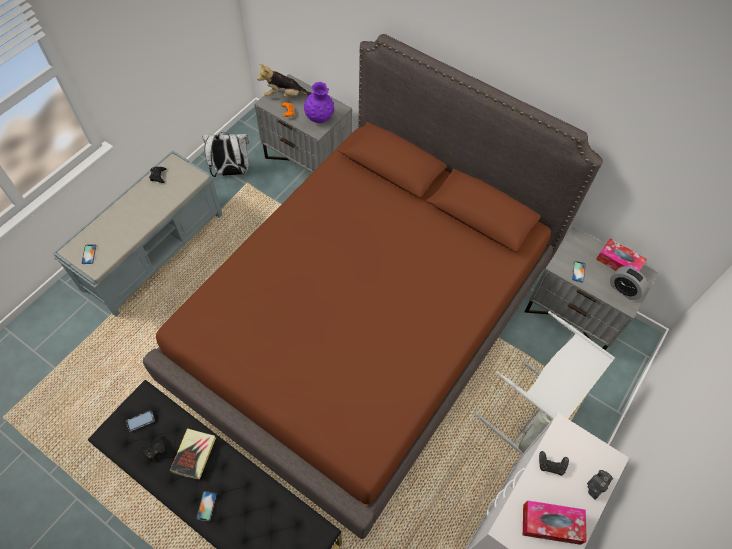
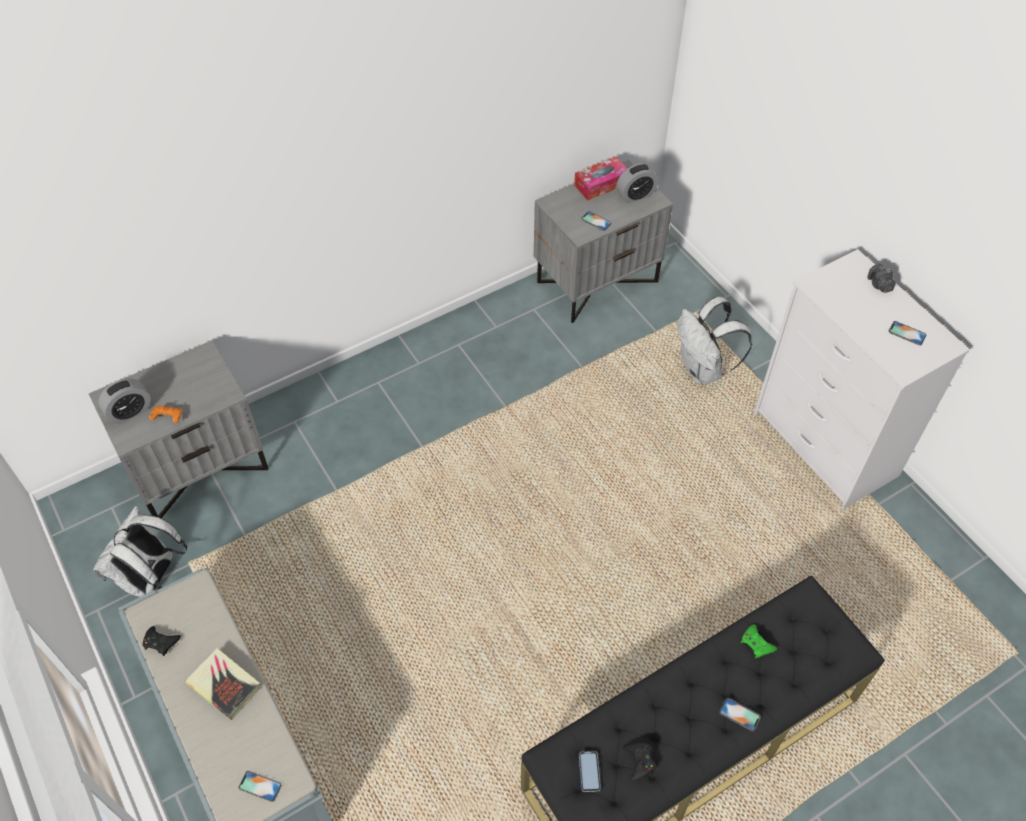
camera: 65 degrees left, 5 degrees down
brown bed [143,34,603,539] -> none
book [170,428,216,480] -> book moved to [185,648,261,720]
plush toy [257,64,311,97] -> alarm clock [98,378,151,424]
purple vase [304,82,334,123] -> none
grey laundry basket [475,311,615,454] -> white backpack [677,297,752,384]
tissue box [523,501,587,545] -> phone [889,321,927,345]
black game controller [539,451,569,476] -> none
none -> green game controller [741,625,777,658]

